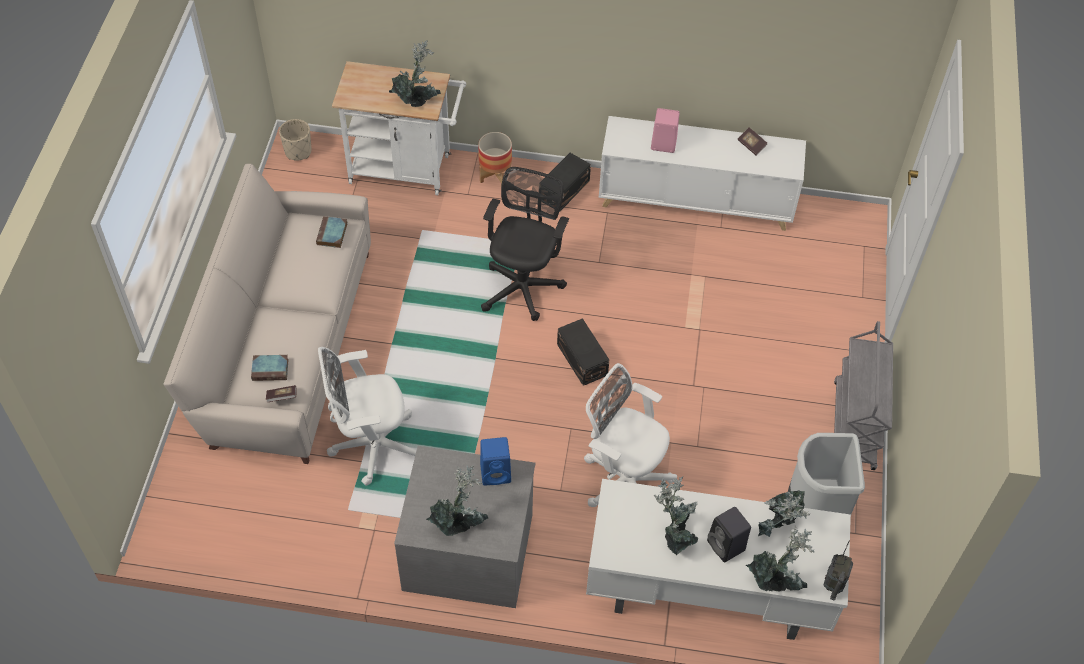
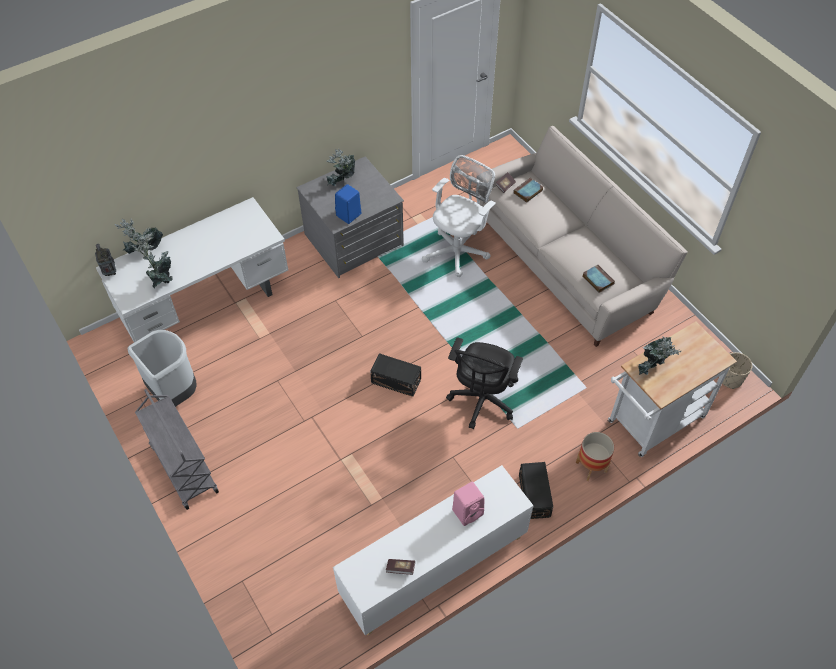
camera: 140 degrees right, 0 degrees up
black office chair [481,167,569,321] -> black office chair turned 45 degrees clockwise [446,337,523,429]
white office chair [584,363,677,507] -> none
potted plant [654,477,698,556] -> none
black speaker [707,507,751,563] -> none

